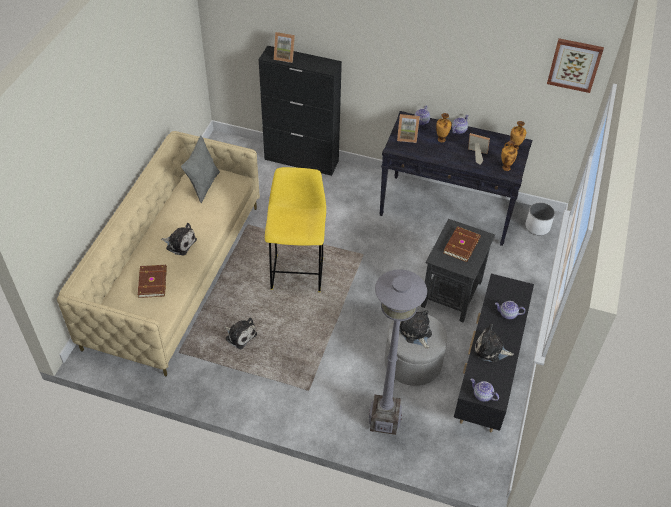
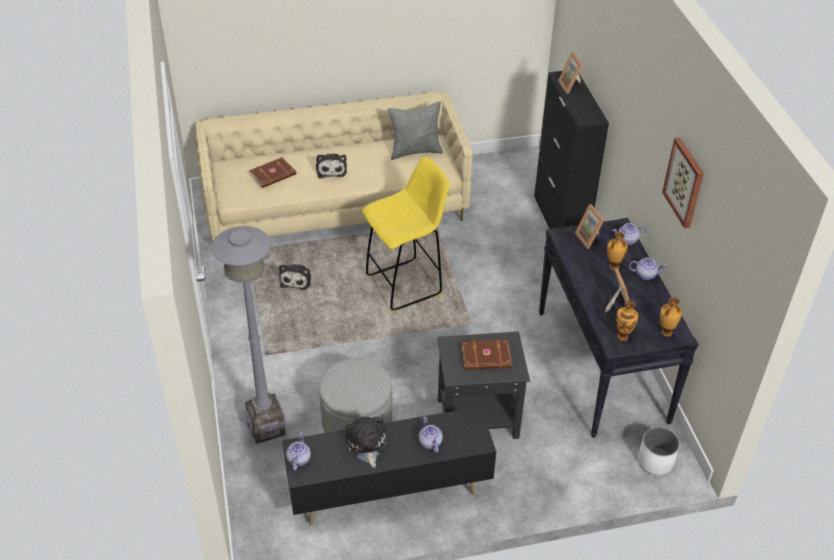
camera: 60 degrees right, 5 degrees down
plush toy [399,310,432,349] -> none
picture [547,38,604,93] -> picture moved to [662,137,704,229]

